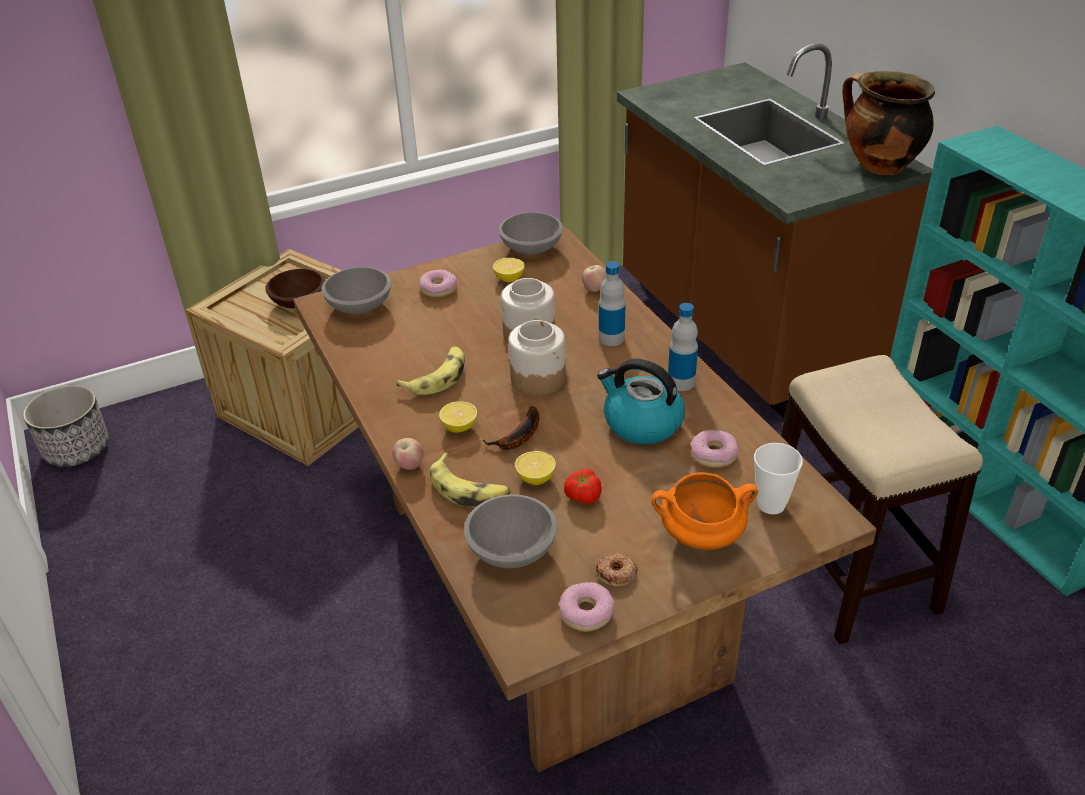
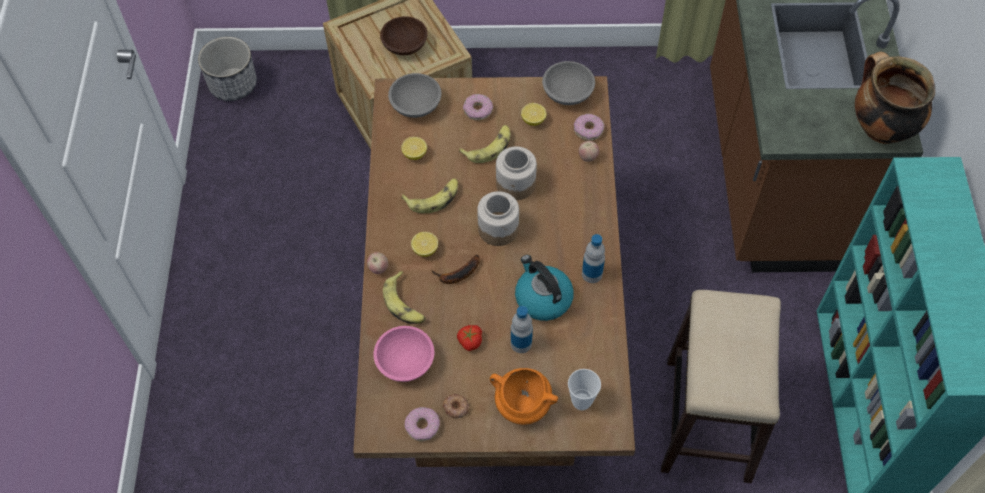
camera: 25 degrees right, 20 degrees up
grey bowl [464,494,557,568] -> pink bowl [373,326,435,382]
lemon [515,451,556,485] -> lemon moved to [401,137,427,160]
bottle [599,261,626,346] -> bottle moved to [511,306,533,353]
donut [691,430,738,468] -> donut moved to [574,114,604,141]
none -> banana [459,125,511,163]

